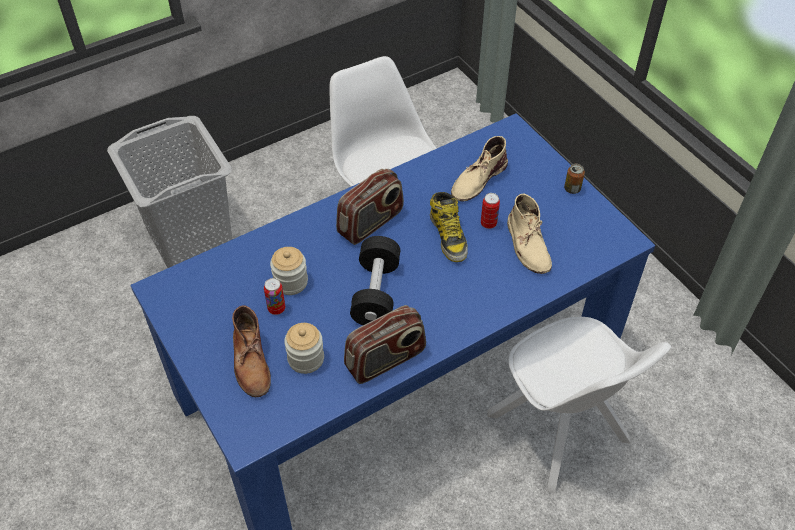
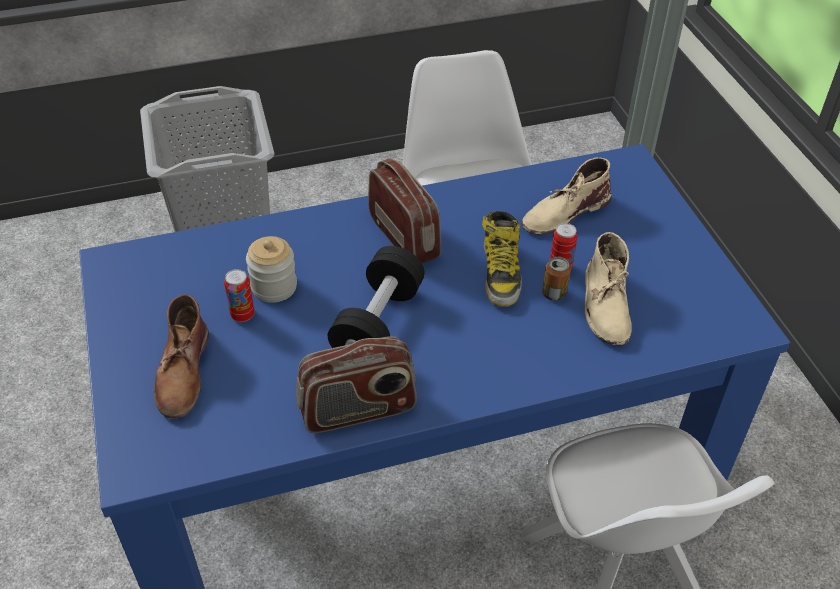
camera: 15 degrees right, 5 degrees down
jar [284,323,324,374] -> none
radio [336,169,404,245] -> radio turned 90 degrees counterclockwise [368,158,441,264]
can [564,164,585,194] -> can moved to [542,257,571,301]

